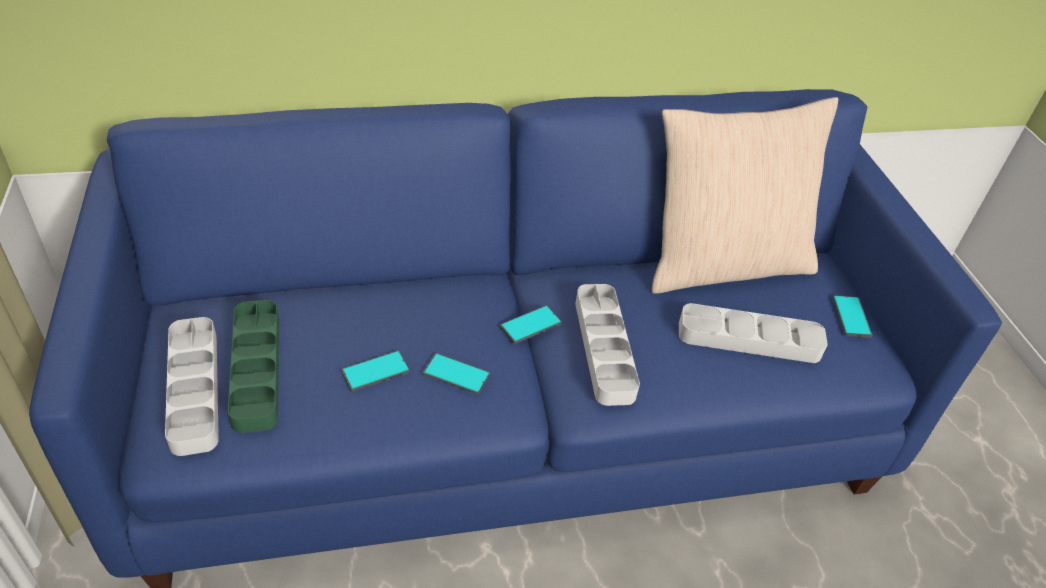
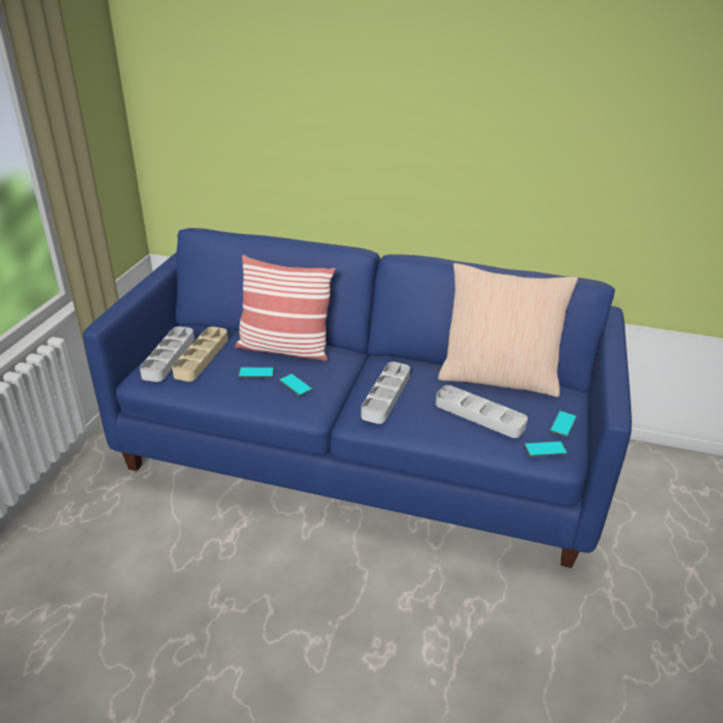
camera: 30 degrees right, 10 degrees down
green tray [228,300,279,433] -> beige tray [172,327,228,382]
phone [500,305,562,344] -> phone moved to [523,441,567,457]
none -> pillow [235,255,335,361]

